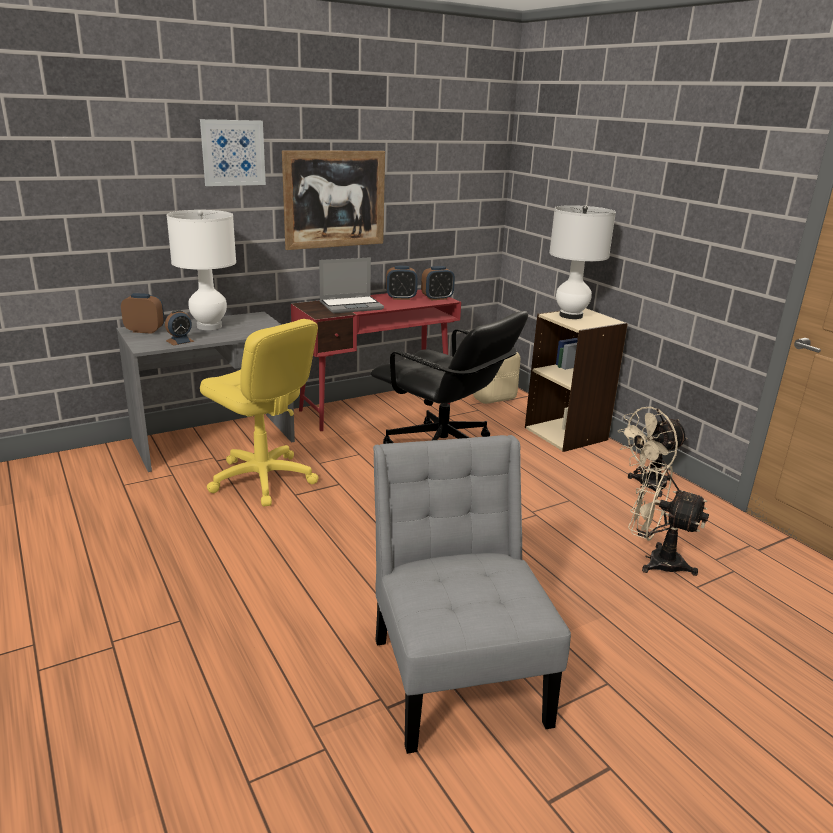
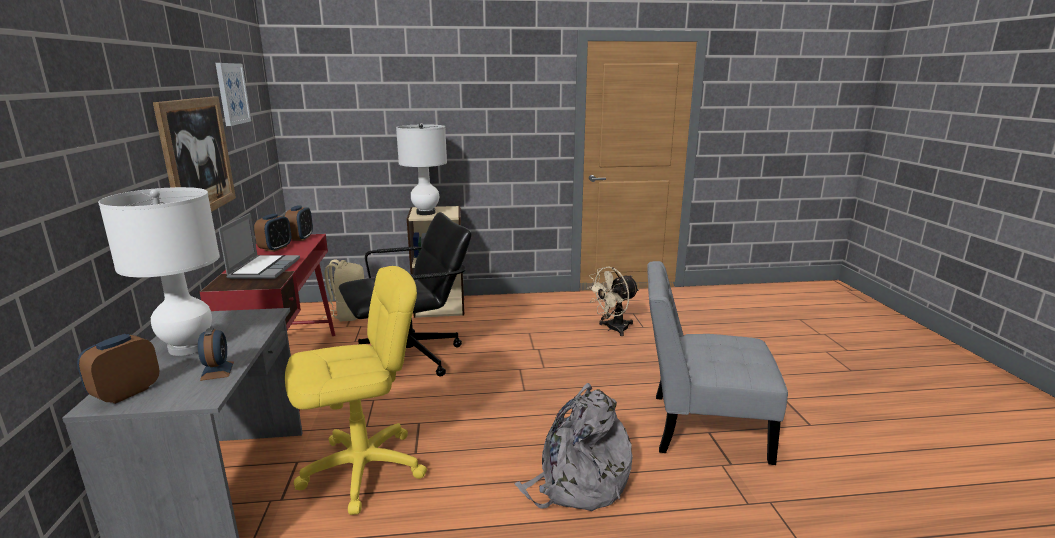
camera: 65 degrees left, 5 degrees down
picture [200,119,266,186] -> picture moved to [215,63,251,126]
beige fan [617,407,688,497] -> none
none -> grey backpack [514,383,633,511]

